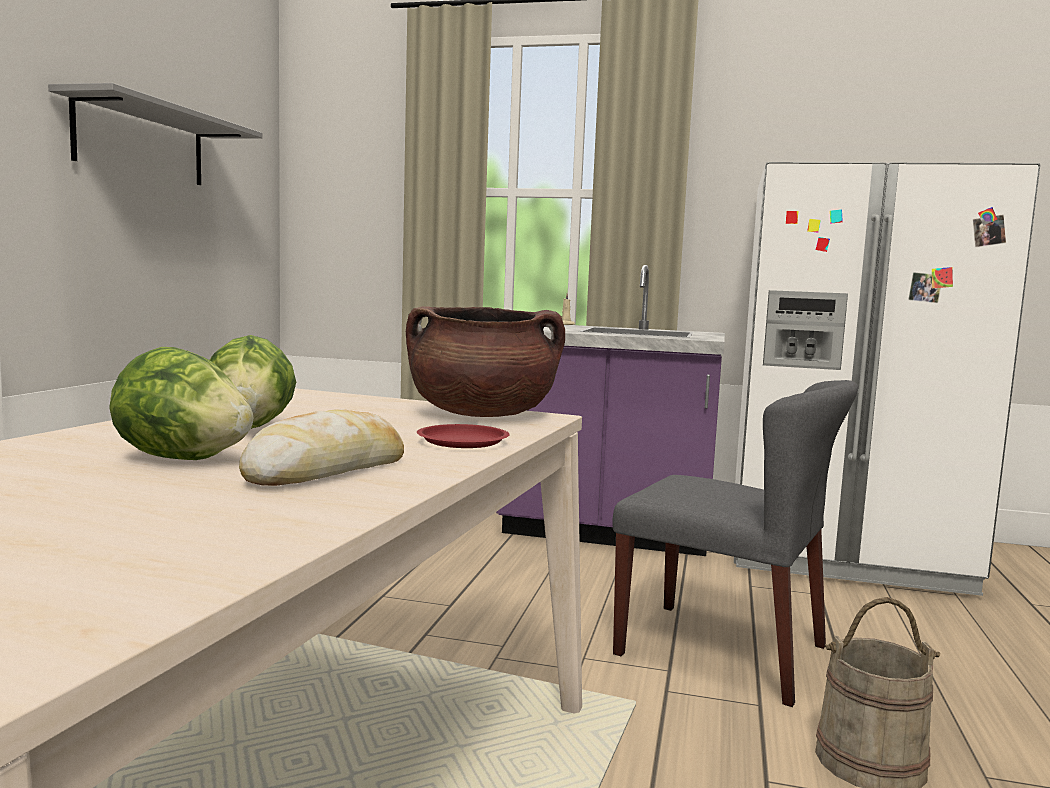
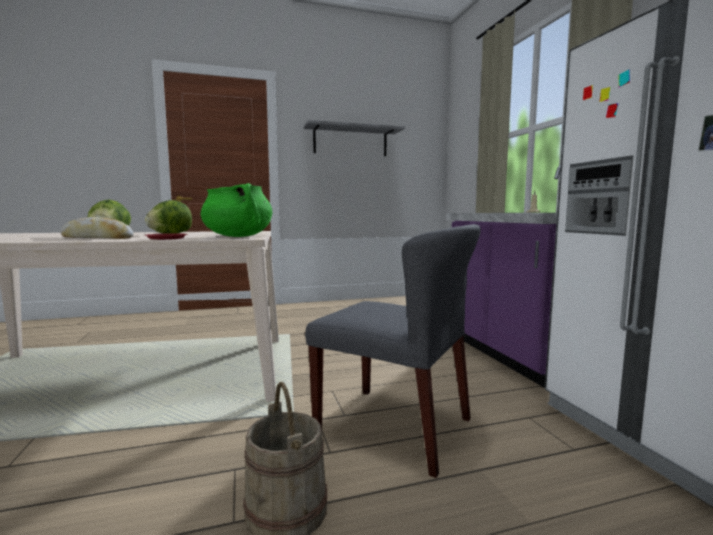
camera: 60 degrees right, 0 degrees up
brown cooking pot [406,306,565,417] -> green cooking pot [201,183,272,237]
grey chair [612,380,858,707] -> grey chair turned 60 degrees counterclockwise [305,224,481,478]

